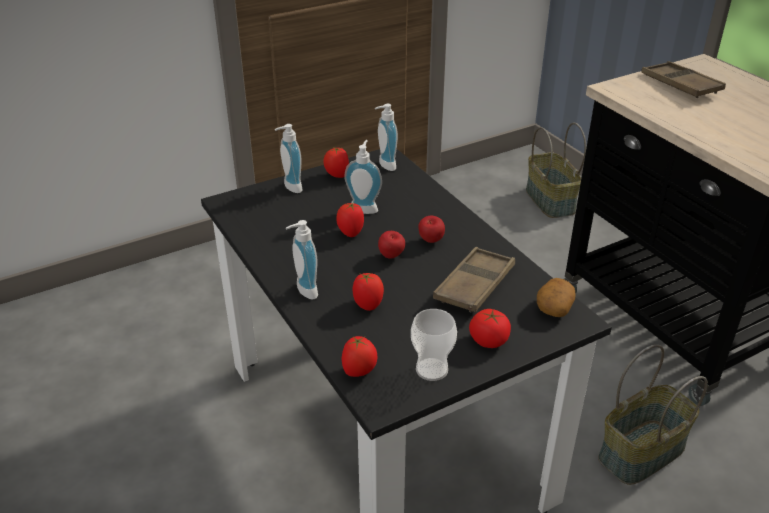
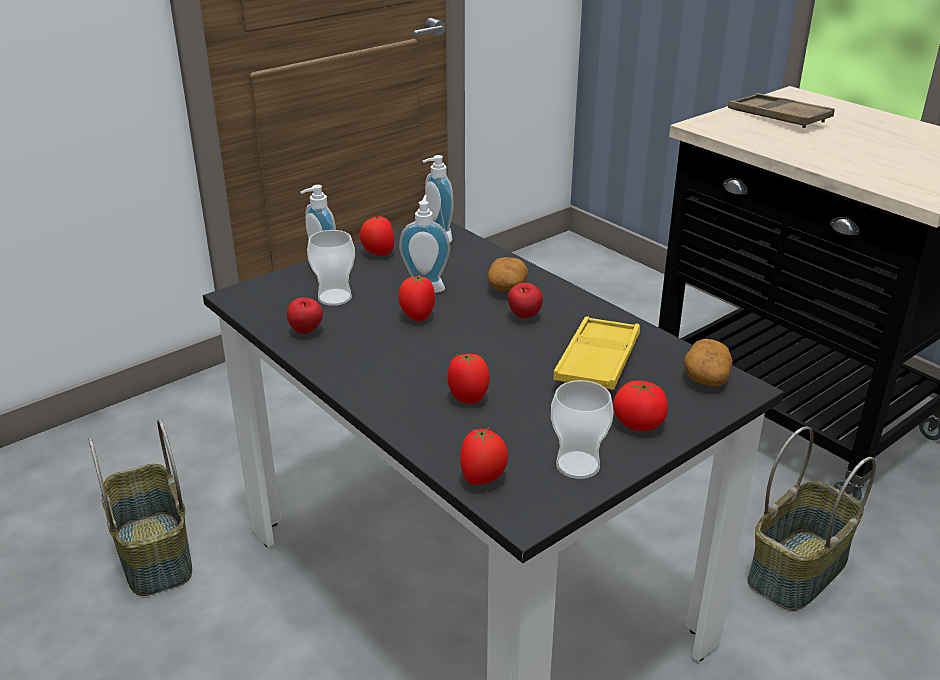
camera: 10 degrees left, 5 degrees down
soap dispenser [286,220,318,299] -> none
apple [378,231,405,259] -> apple moved to [287,297,323,334]
brown tray [433,247,515,312] -> yellow tray [553,316,640,390]
basket [526,123,586,218] -> basket moved to [88,419,192,596]
none -> cup [307,230,355,306]
none -> potato [487,257,528,292]

